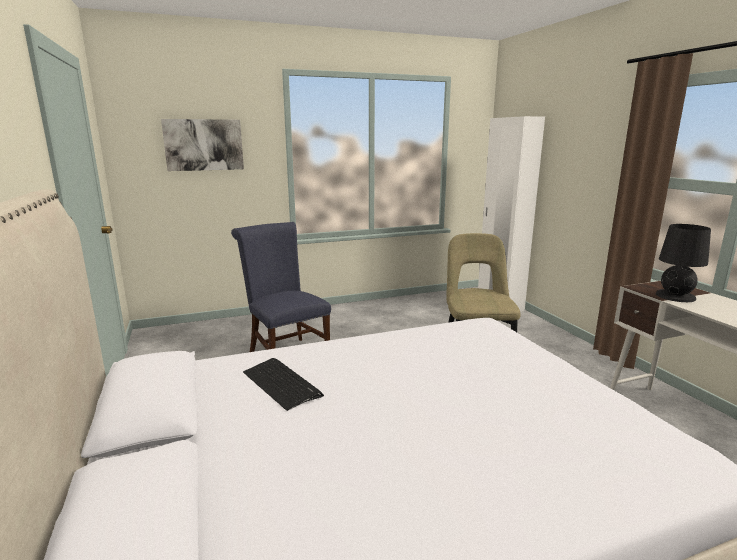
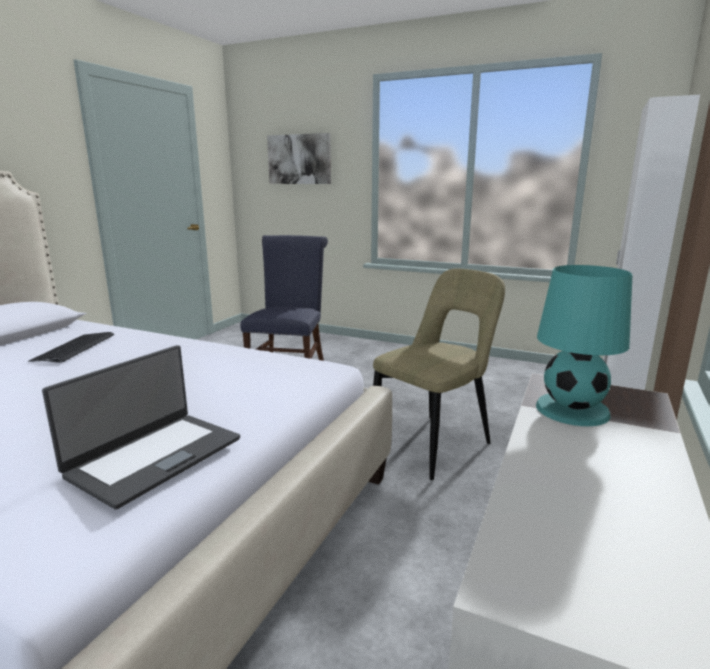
camera: 45 degrees right, 0 degrees up
black table lamp [656,224,711,302] -> turquoise table lamp [536,265,632,426]
none -> laptop [42,345,240,509]

